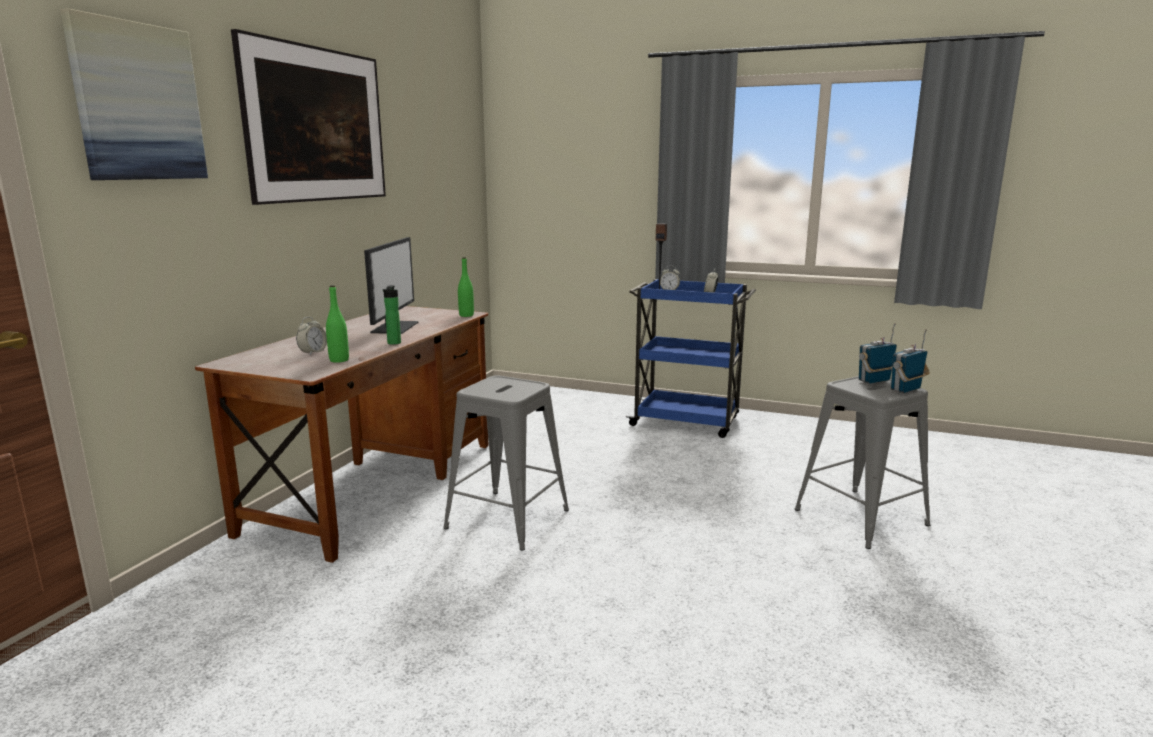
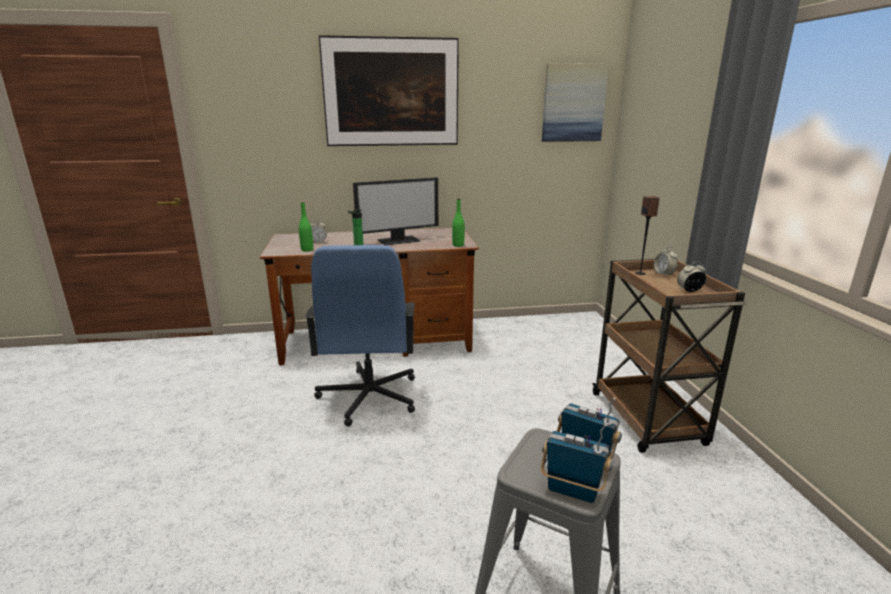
camera: 60 degrees right, 5 degrees up
picture [60,8,208,180] -> picture moved to [542,63,609,142]
grey stool [443,375,569,551] -> blue office chair [305,245,415,427]
blue cart [626,279,756,438] -> brown cart [592,259,748,453]

